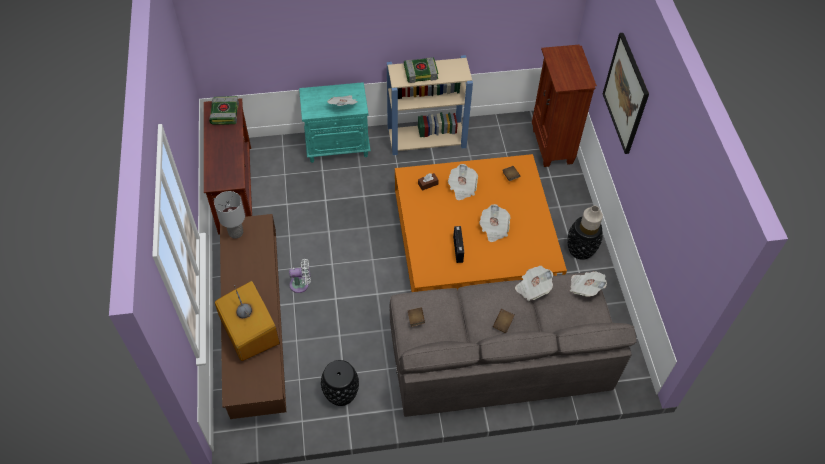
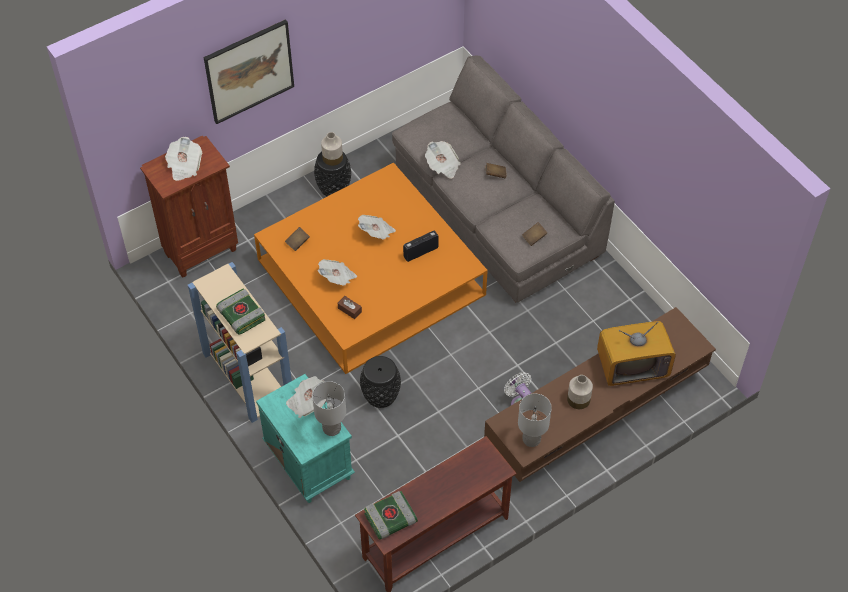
camera: 115 degrees left, 0 degrees up
television [215,281,280,361] -> television turned 135 degrees counterclockwise [597,321,676,386]
black stool [321,360,359,406] -> black stool moved to [360,356,401,408]
newspaper [570,271,607,297] -> newspaper moved to [165,137,202,181]
none -> grey table lamp [312,381,346,436]
none -> beige vase [567,375,593,409]

